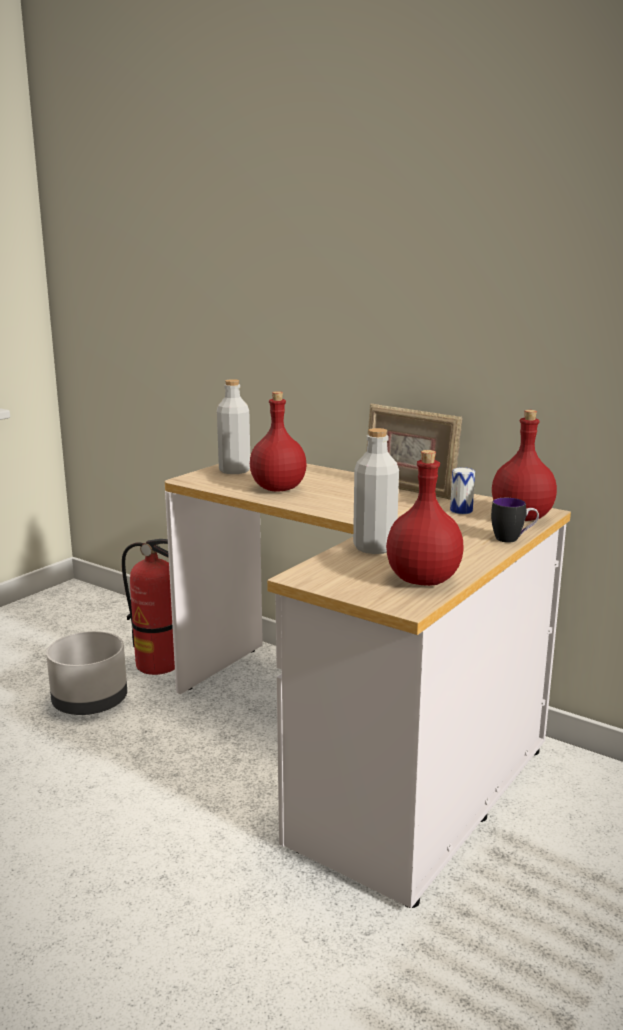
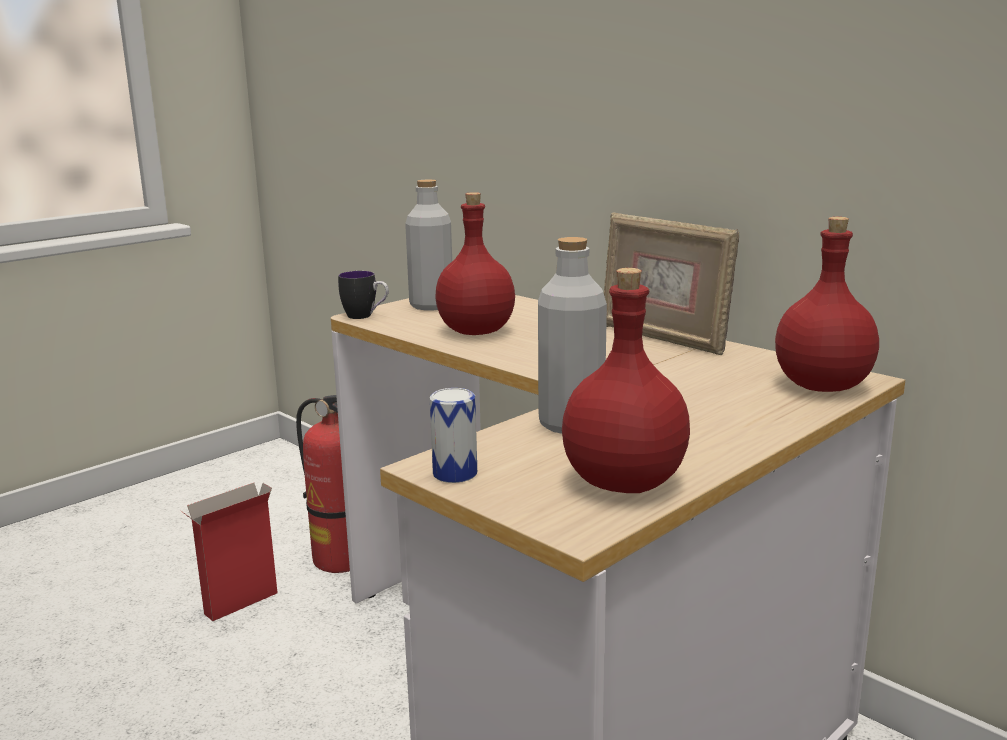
camera: 10 degrees right, 0 degrees up
grey planter [46,631,127,715] -> cardboard box [181,483,278,621]
can [450,467,475,514] -> can moved to [430,388,477,483]
mug [491,498,539,543] -> mug moved to [338,271,389,319]

